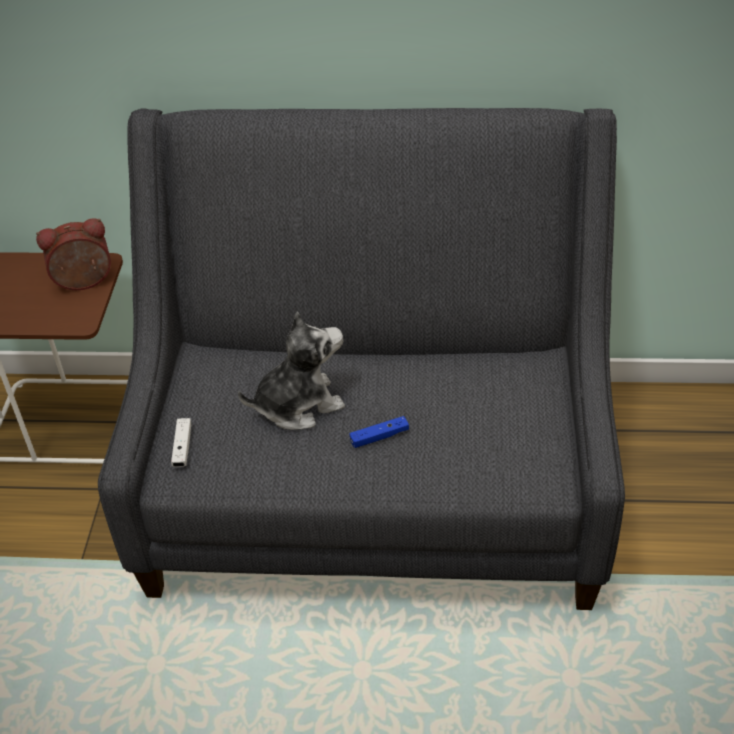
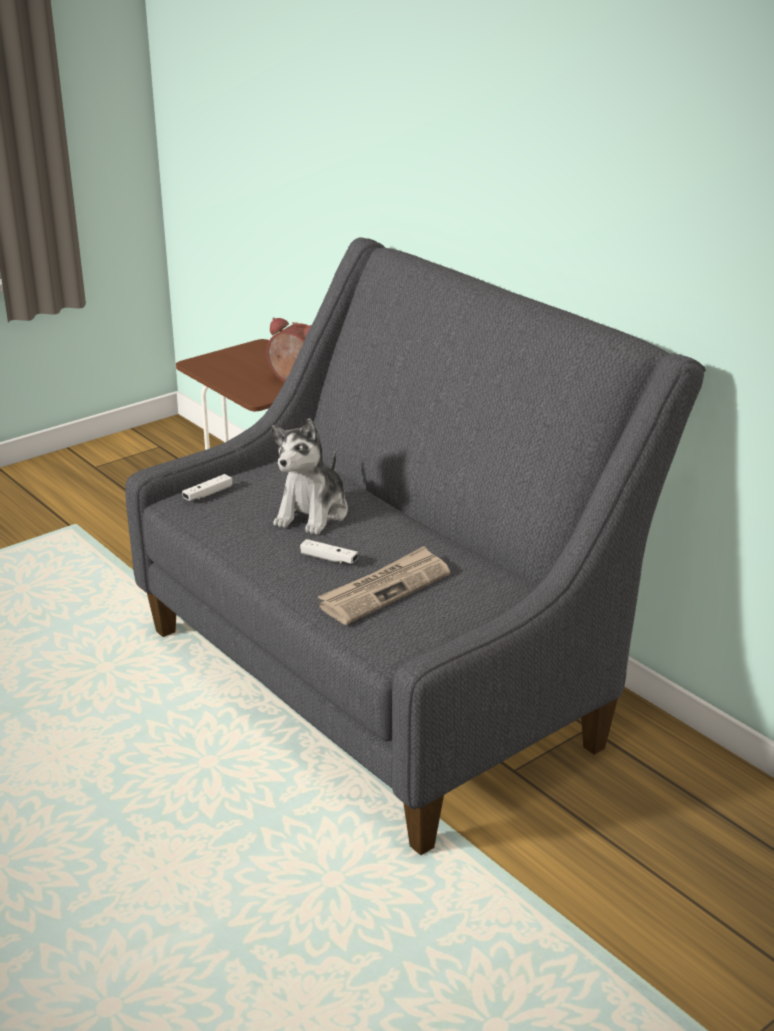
camera: 45 degrees right, 15 degrees down
plush toy [238,311,345,430] -> plush toy turned 90 degrees clockwise [272,418,348,535]
blue game controller [349,416,409,448] -> white game controller [300,539,358,564]
none -> newspaper [318,546,450,625]

